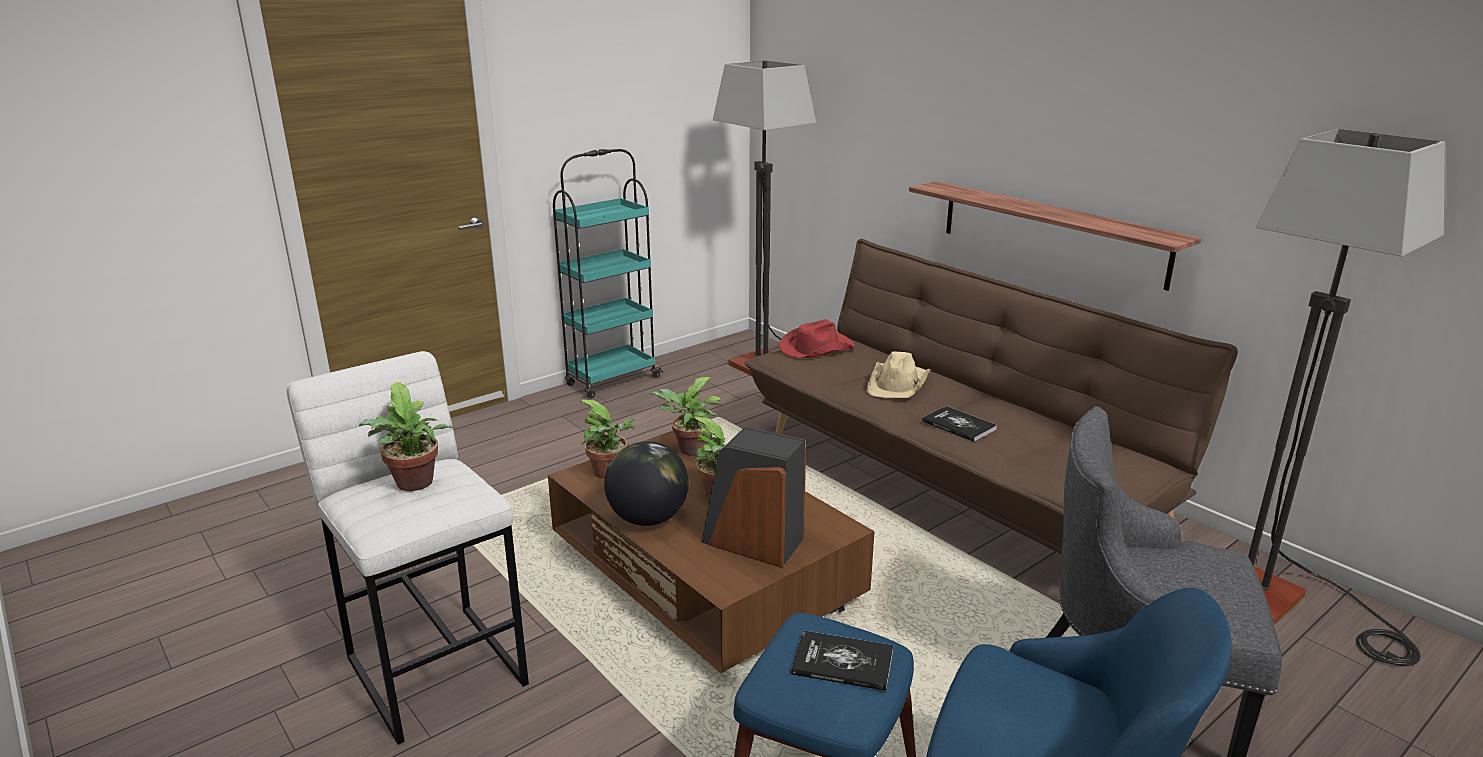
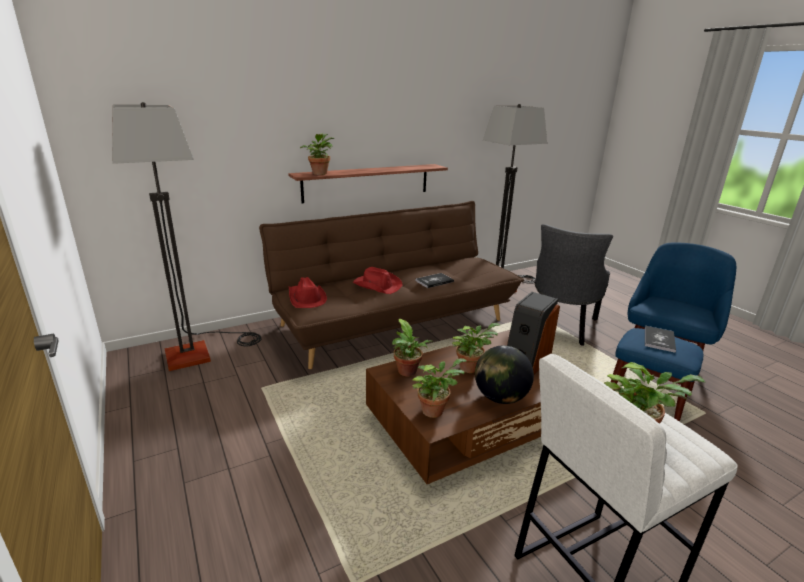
camera: 80 degrees left, 0 degrees up
turquoise cart [553,149,663,399] -> none
beige hat [866,351,931,398] -> red hat [353,267,403,294]
none -> potted plant [300,133,334,175]

